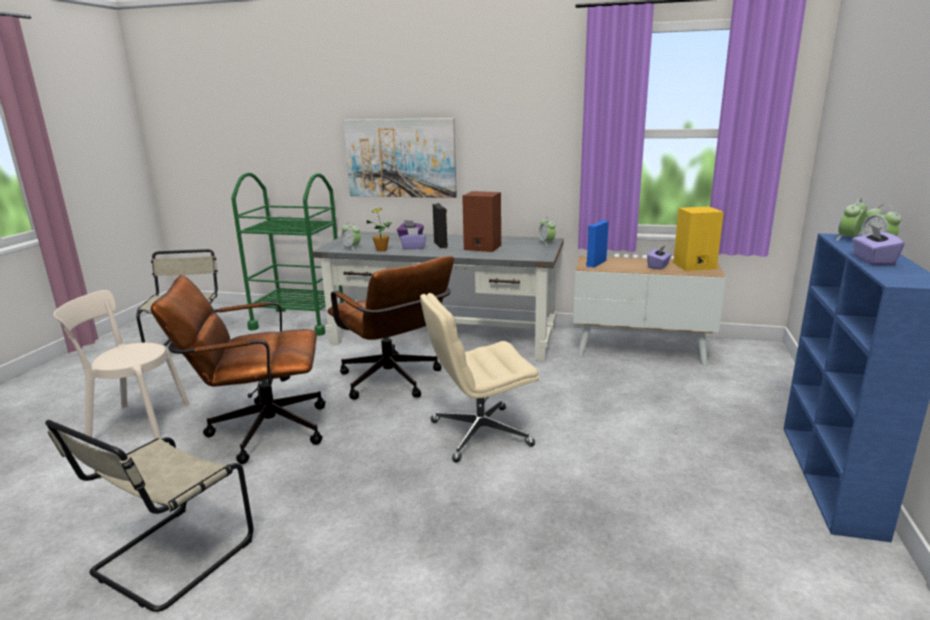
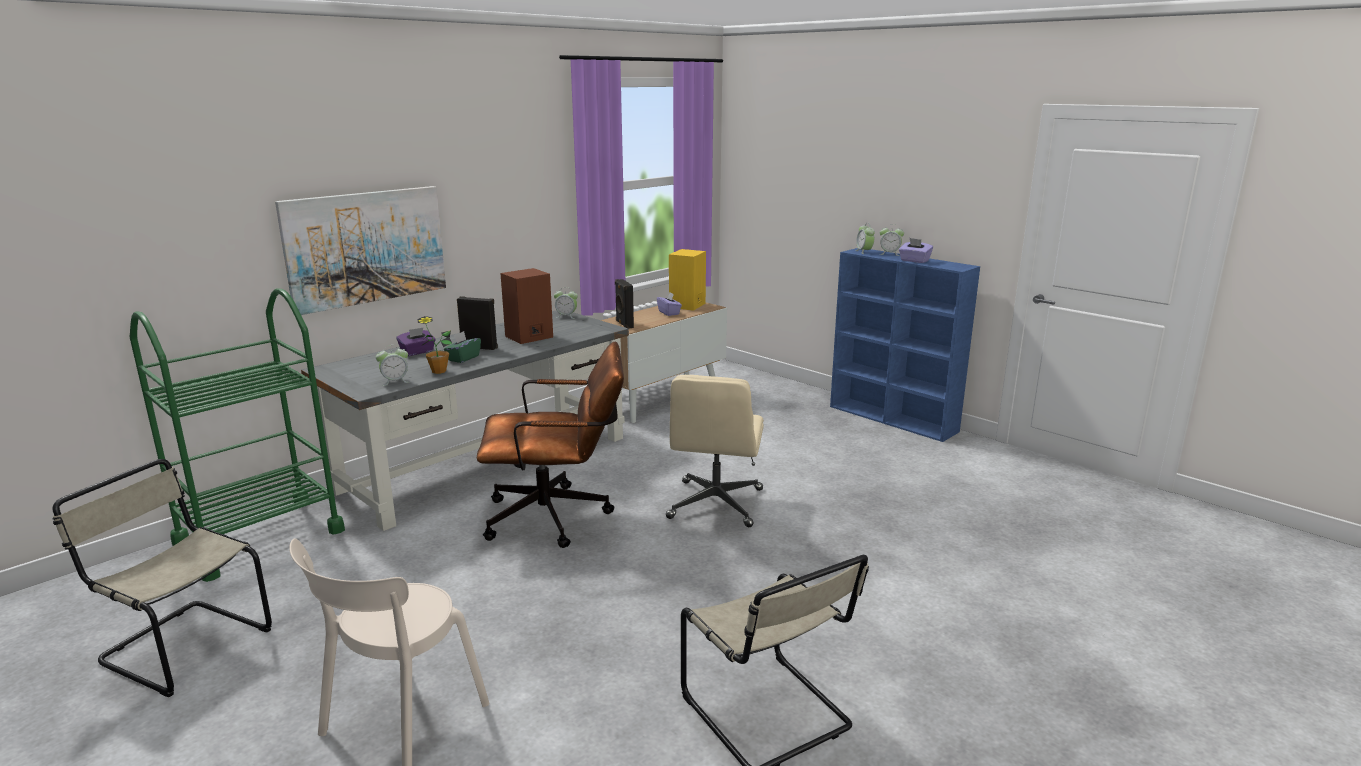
camera: 60 degrees left, 0 degrees up
brown office chair [151,275,325,464] -> none
purple tissue box [400,228,426,250] -> green tissue box [444,331,481,363]
blue speaker [586,220,609,268] -> black speaker [615,279,634,329]

